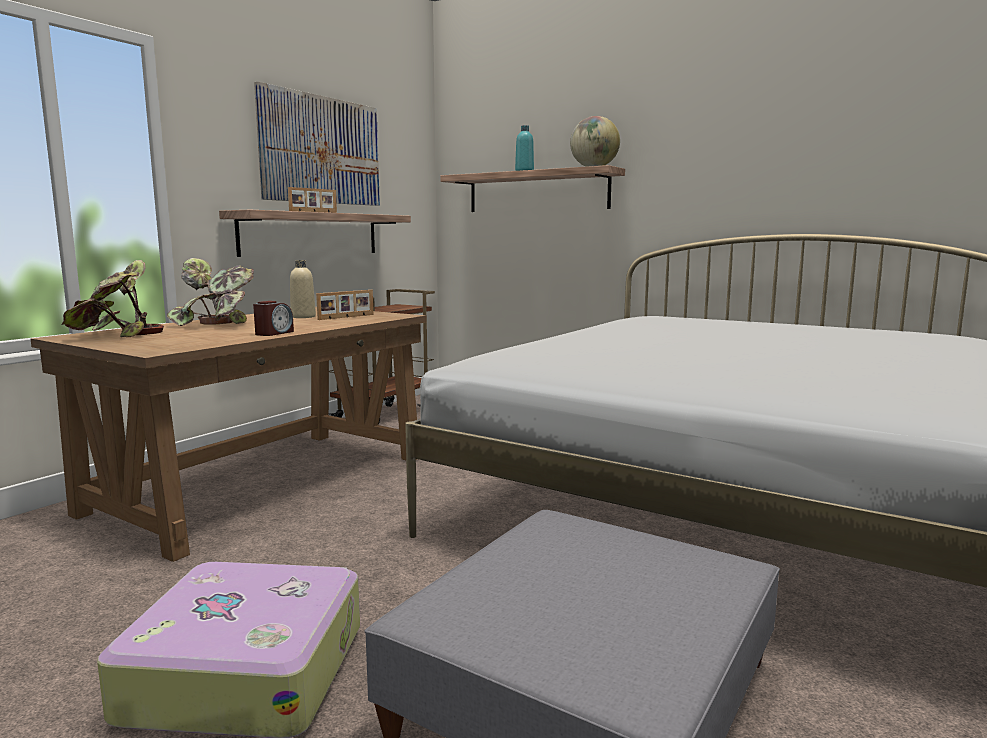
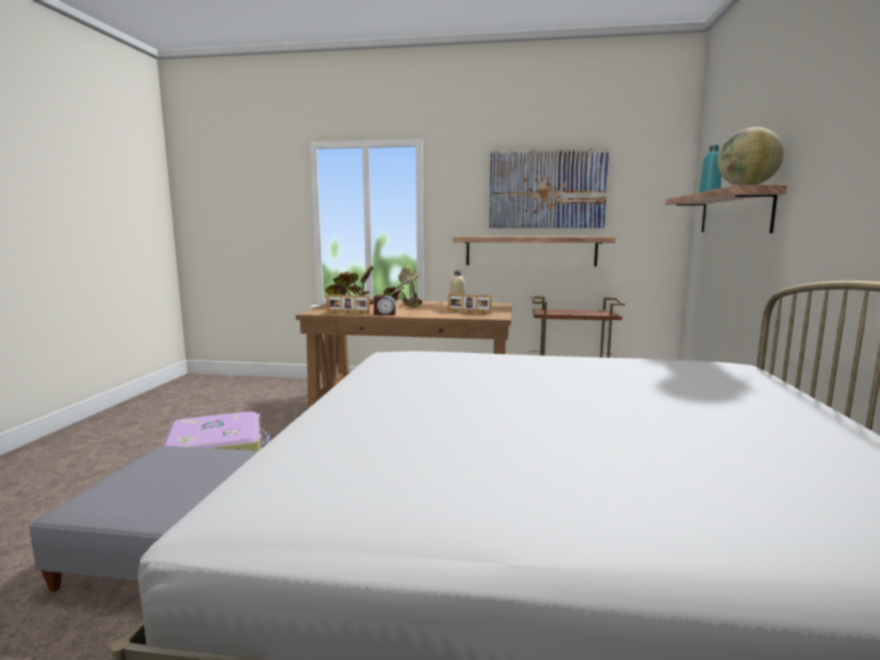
camera: 65 degrees right, 0 degrees up
picture frame [288,187,337,213] -> picture frame moved to [326,294,370,314]

